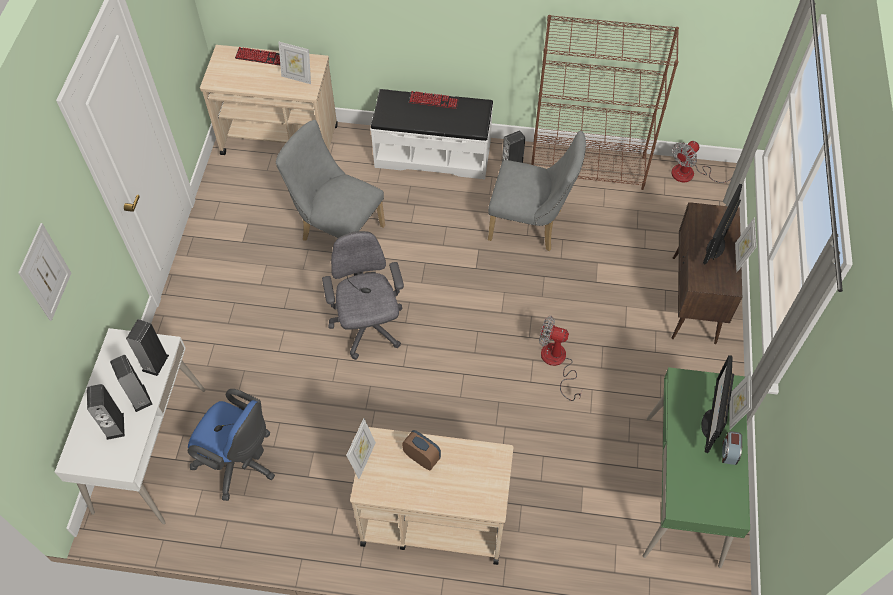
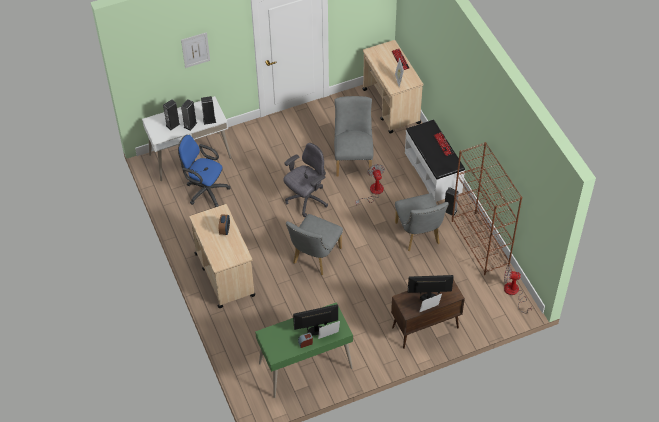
camera: 60 degrees right, 5 degrees down
blue office chair [188,389,275,501] -> blue office chair turned 120 degrees clockwise [178,135,231,207]
picture frame [346,418,376,479] -> none
fan [539,316,582,401] -> fan moved to [355,164,385,206]
none -> grey chair [286,214,343,275]

